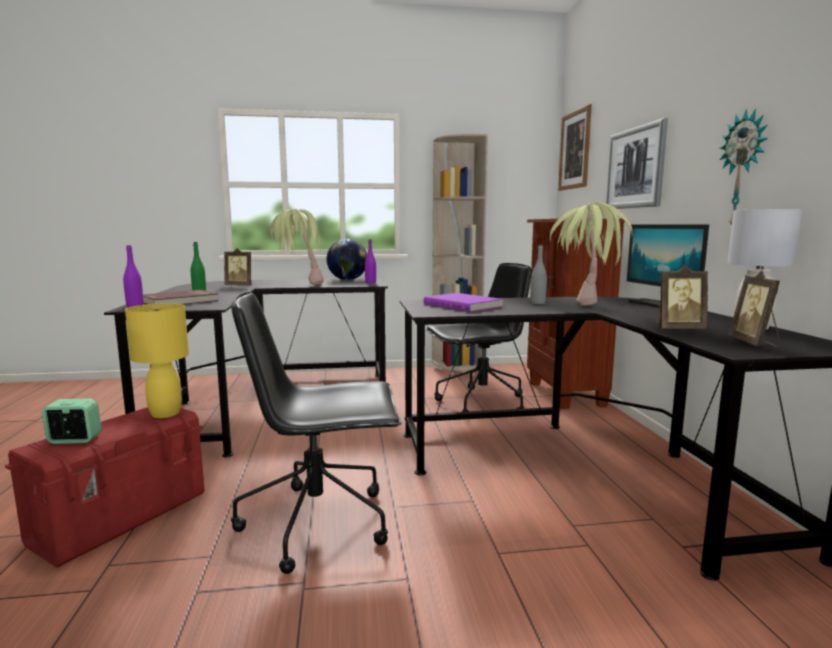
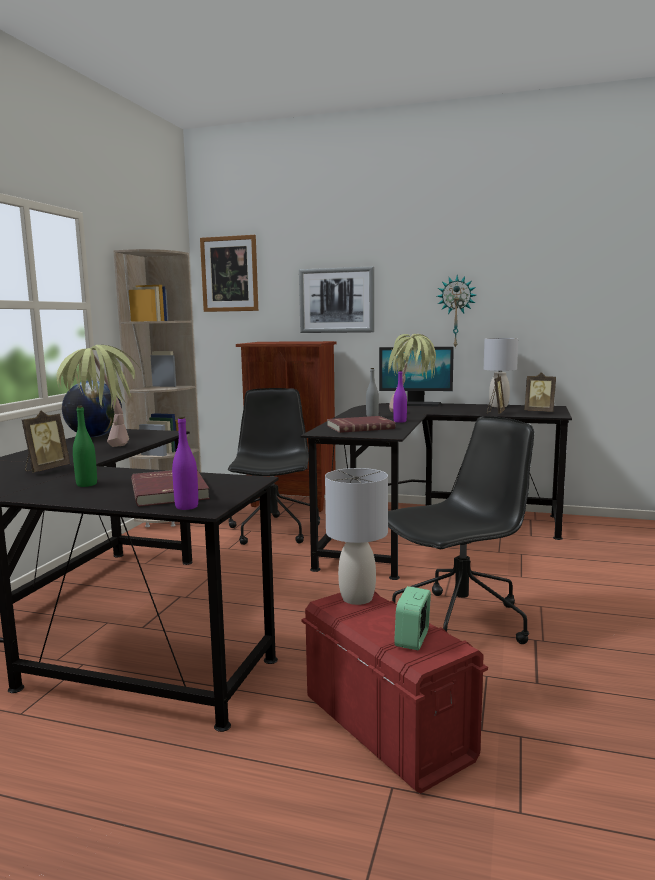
camera: 65 degrees left, 0 degrees up
yellow table lamp [125,303,189,418] -> grey table lamp [325,468,388,605]
black office chair [231,291,402,574] -> black office chair turned 135 degrees counterclockwise [388,416,534,644]
purple bottle [365,239,376,283] -> purple bottle moved to [393,370,407,423]
purple book [424,293,503,312] -> red book [327,416,395,433]

